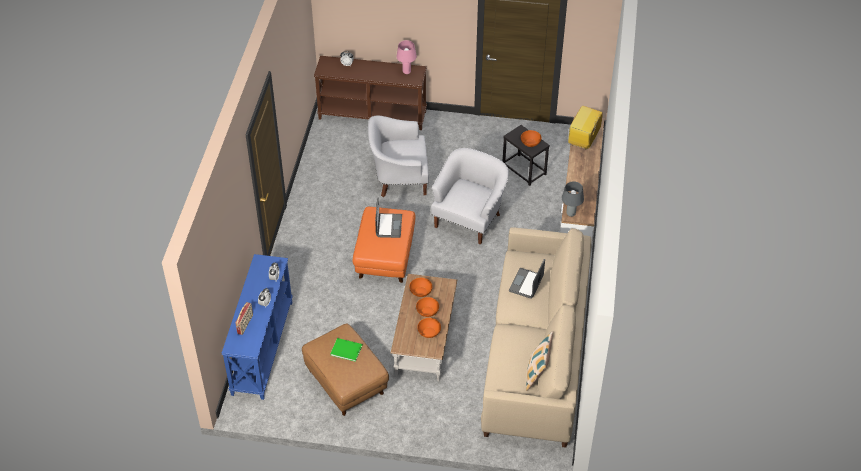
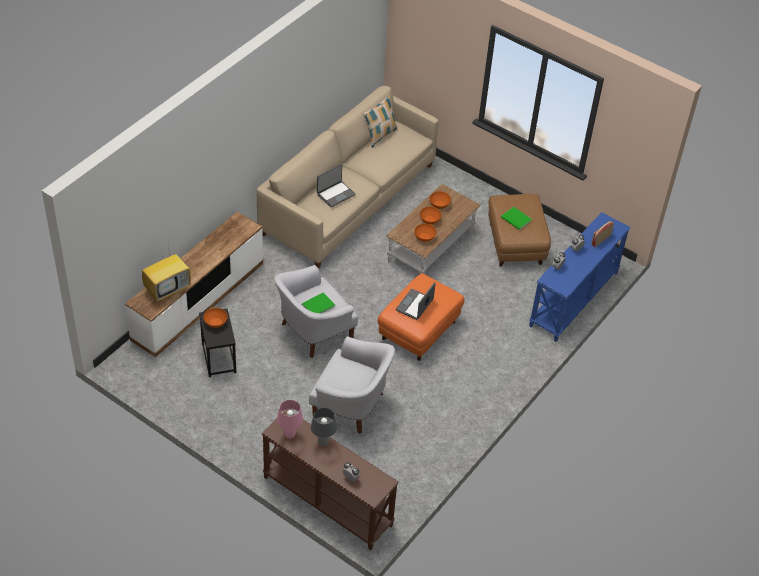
camera: 155 degrees left, 0 degrees up
grey table lamp [562,181,584,217] -> grey table lamp moved to [311,408,337,446]
none -> green book [302,292,335,313]

